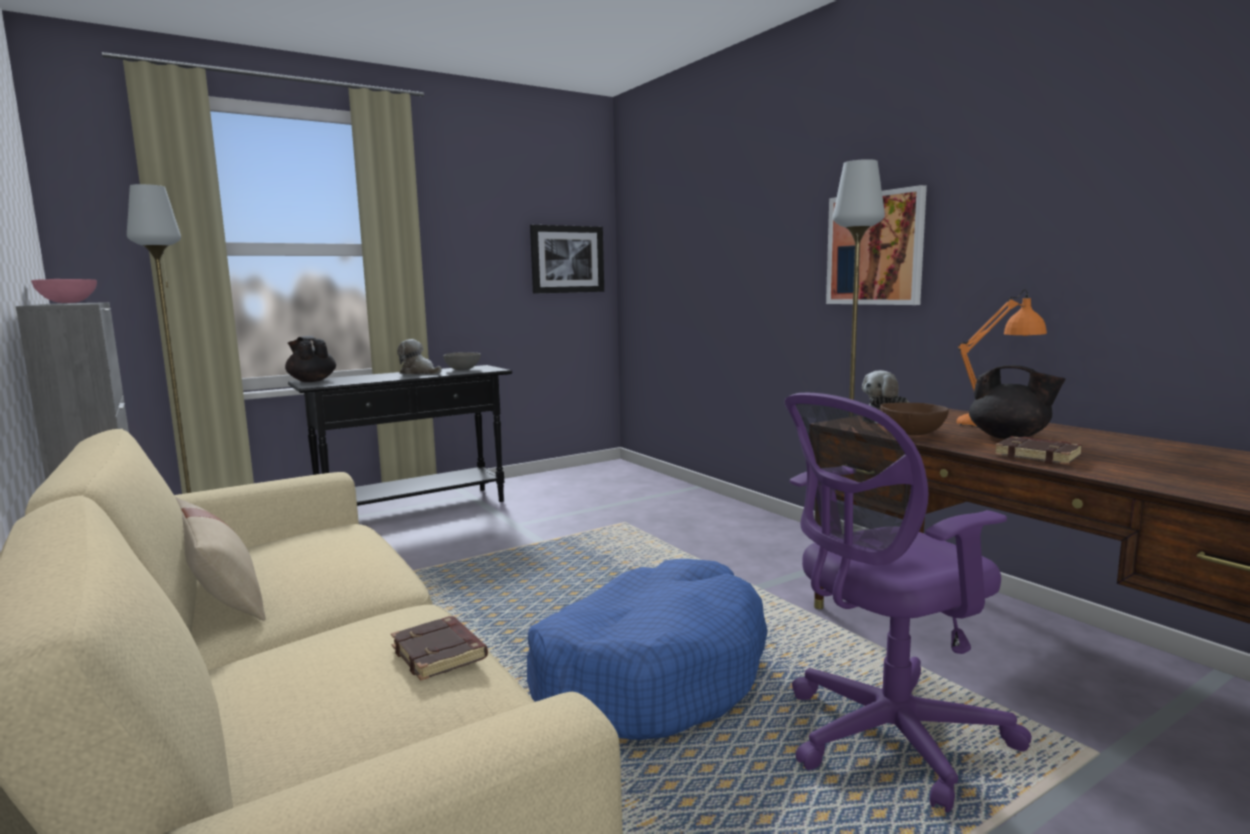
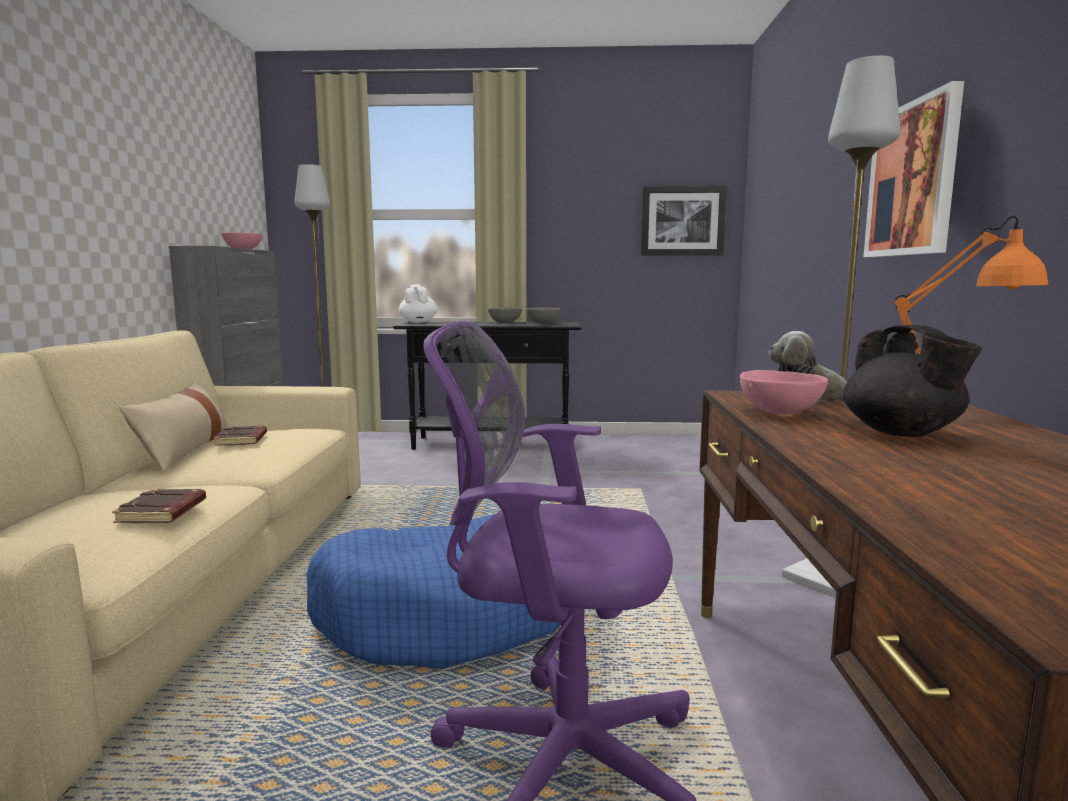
camera: 35 degrees right, 0 degrees up
black teapot [285,336,336,382] -> white teapot [399,285,438,323]
plush toy [397,339,442,375] -> grey bowl [488,307,522,323]
brown bowl [880,402,949,435] -> pink bowl [740,370,828,414]
brown book [994,436,1082,465] -> brown book moved to [214,426,267,446]

